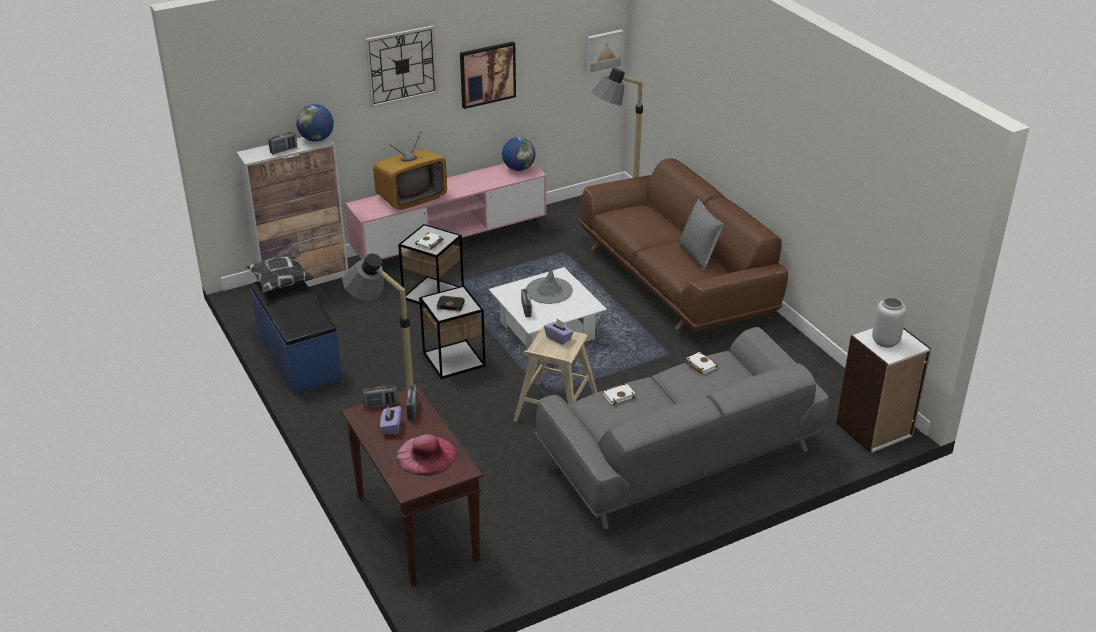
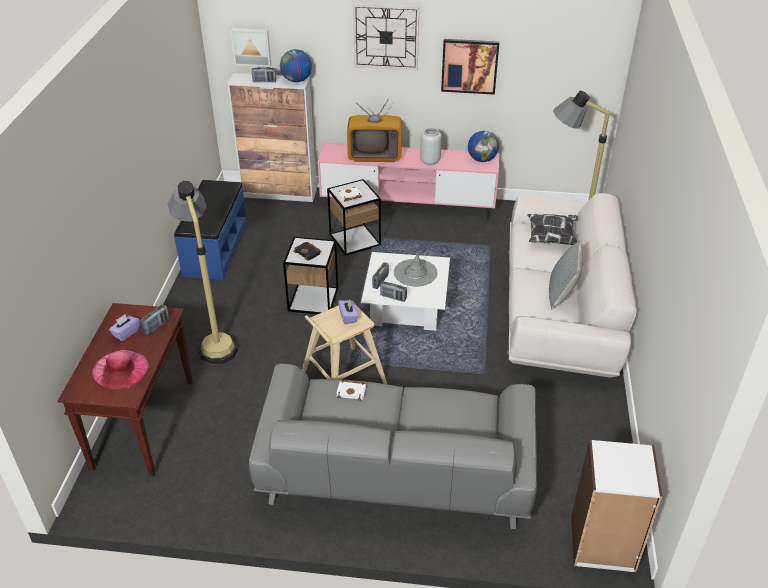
camera: 35 degrees right, 5 degrees up
pillow [245,251,315,292] -> pillow moved to [527,214,578,245]
radio [363,385,398,408] -> radio moved to [380,281,407,302]
brown sofa [578,158,788,332] -> white sofa [506,193,637,383]
picture [587,30,624,75] -> picture moved to [231,28,271,67]
white book [685,352,718,374] -> none
grey vase [872,297,906,348] -> grey vase moved to [420,128,442,165]

